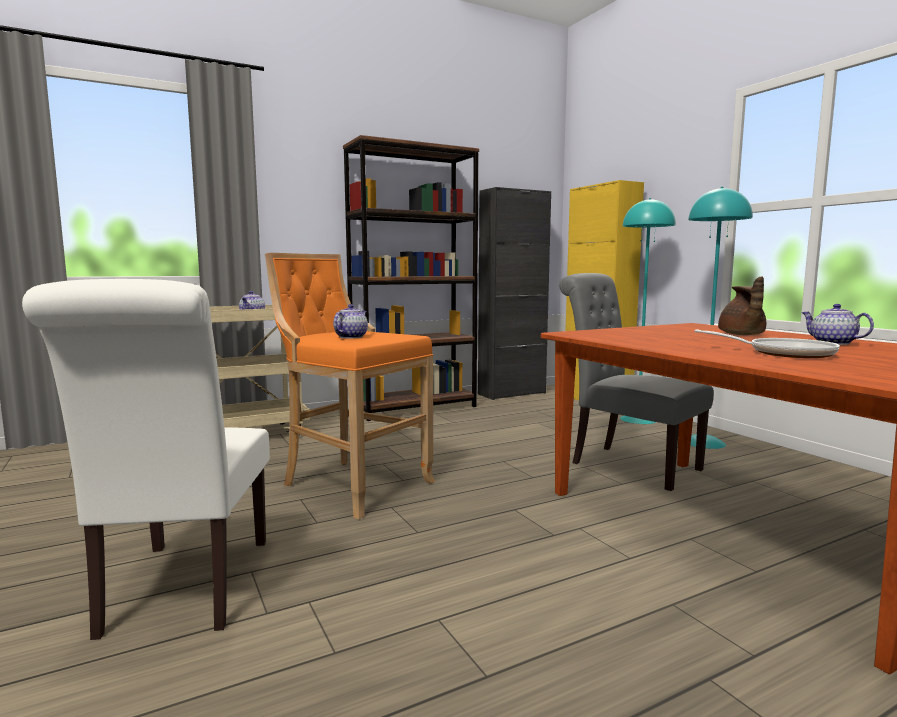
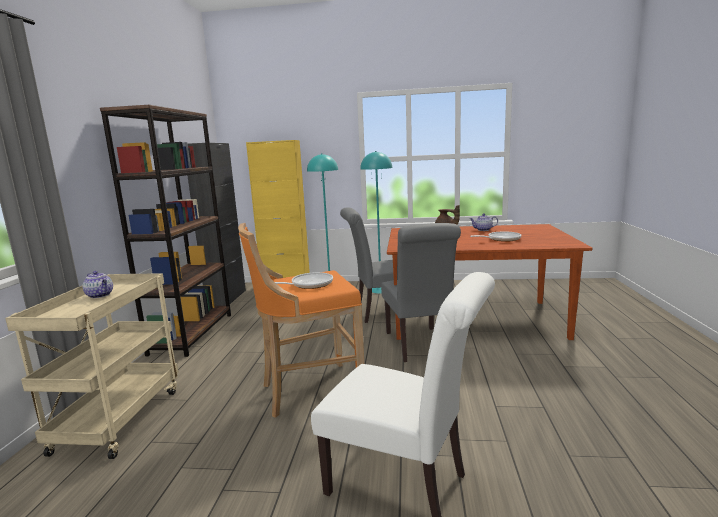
camera: 55 degrees left, 5 degrees up
teapot [333,304,368,339] -> frying pan [275,272,333,289]
none -> grey chair [381,223,461,362]

